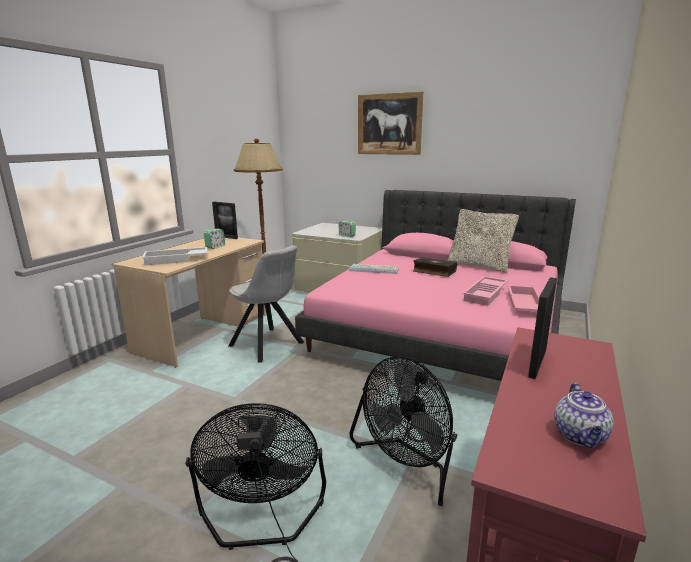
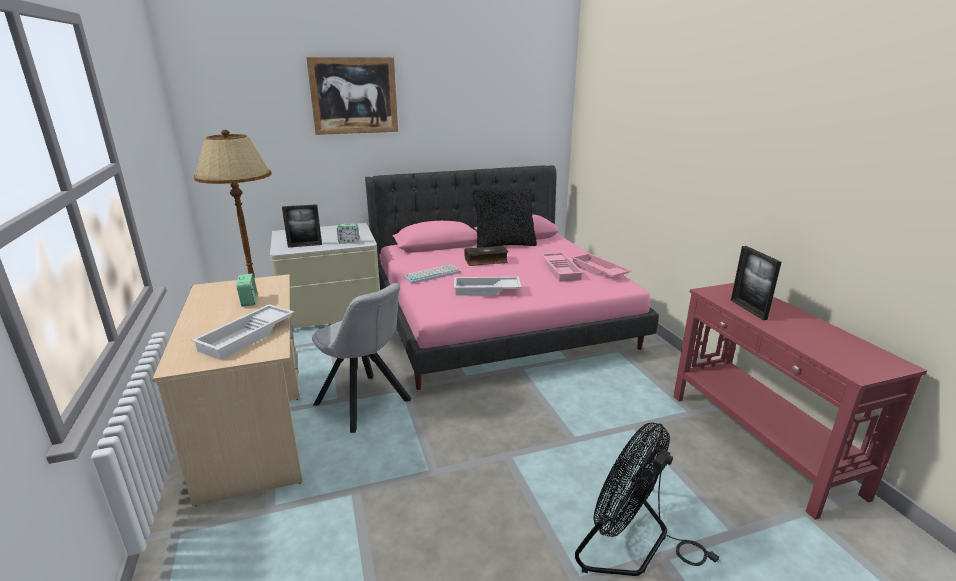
camera: 45 degrees left, 5 degrees up
picture frame [212,202,238,239] -> picture frame moved to [282,204,322,248]
grey chair [228,245,304,362] -> grey chair turned 45 degrees clockwise [312,283,411,433]
black fan [350,356,457,506] -> none
beige pillow [448,209,519,273] -> black pillow [472,188,537,248]
teapot [554,383,614,448] -> none
none -> white tray [454,277,521,296]

